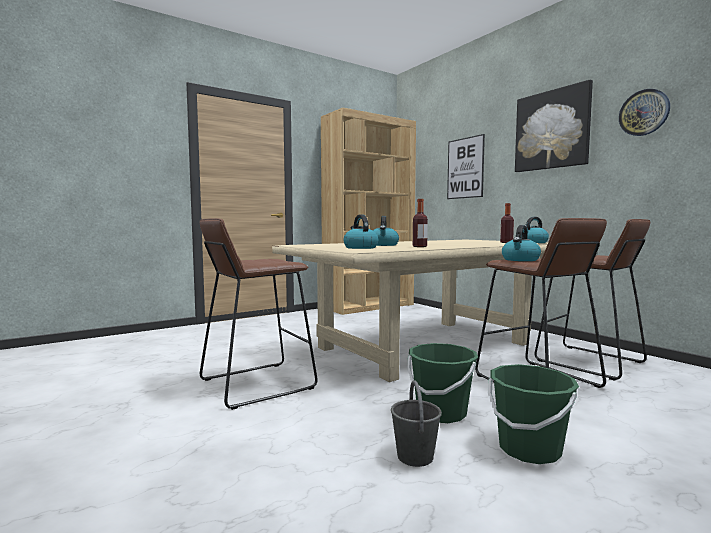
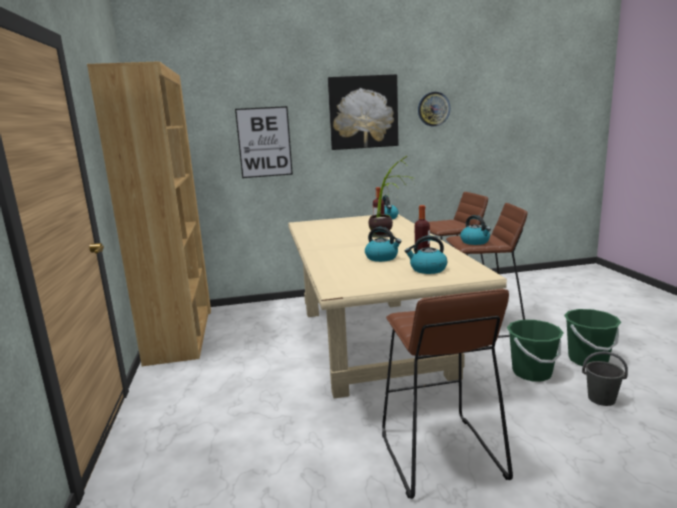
camera: 65 degrees left, 10 degrees up
none -> potted plant [368,156,415,238]

